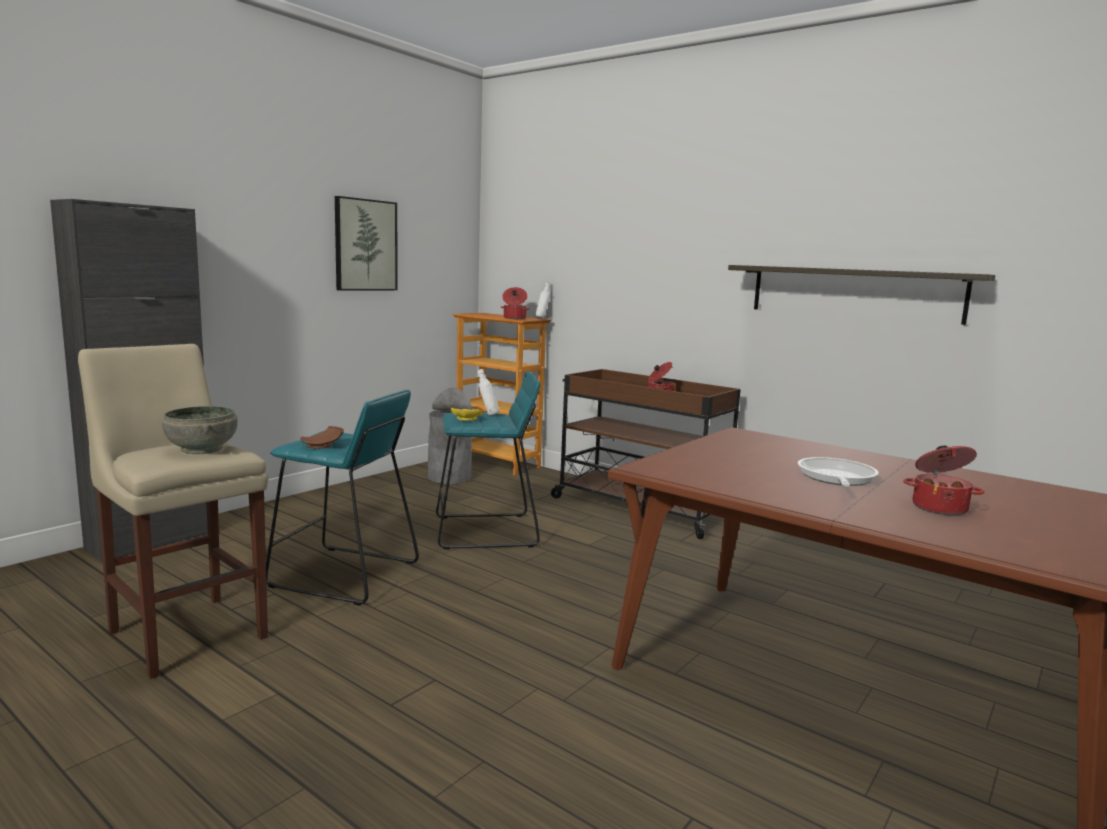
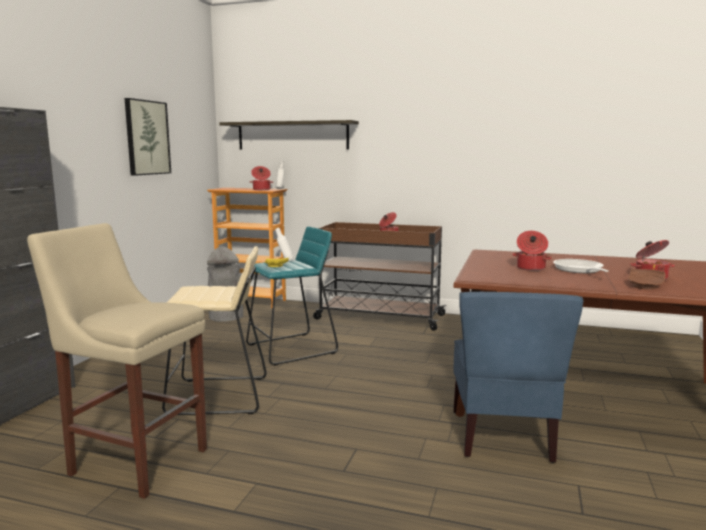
camera: 20 degrees left, 0 degrees up
grey bowl [162,406,238,454] -> none
turquoise stool [266,390,419,606] -> beige stool [162,246,267,415]
brown plate [300,426,344,449] -> brown plate moved to [628,269,666,290]
shelf [728,265,995,325] -> shelf moved to [219,120,359,149]
none -> blue chair [453,292,584,463]
none -> cooking pot [512,231,552,271]

